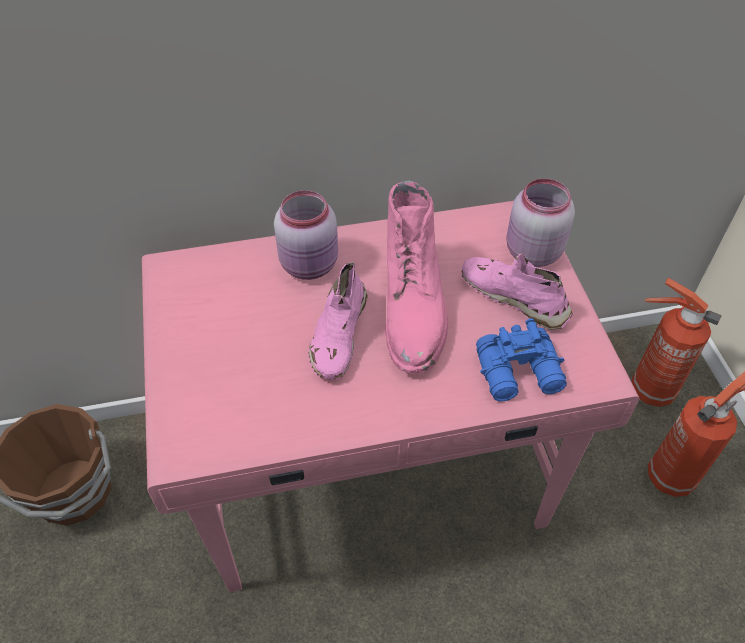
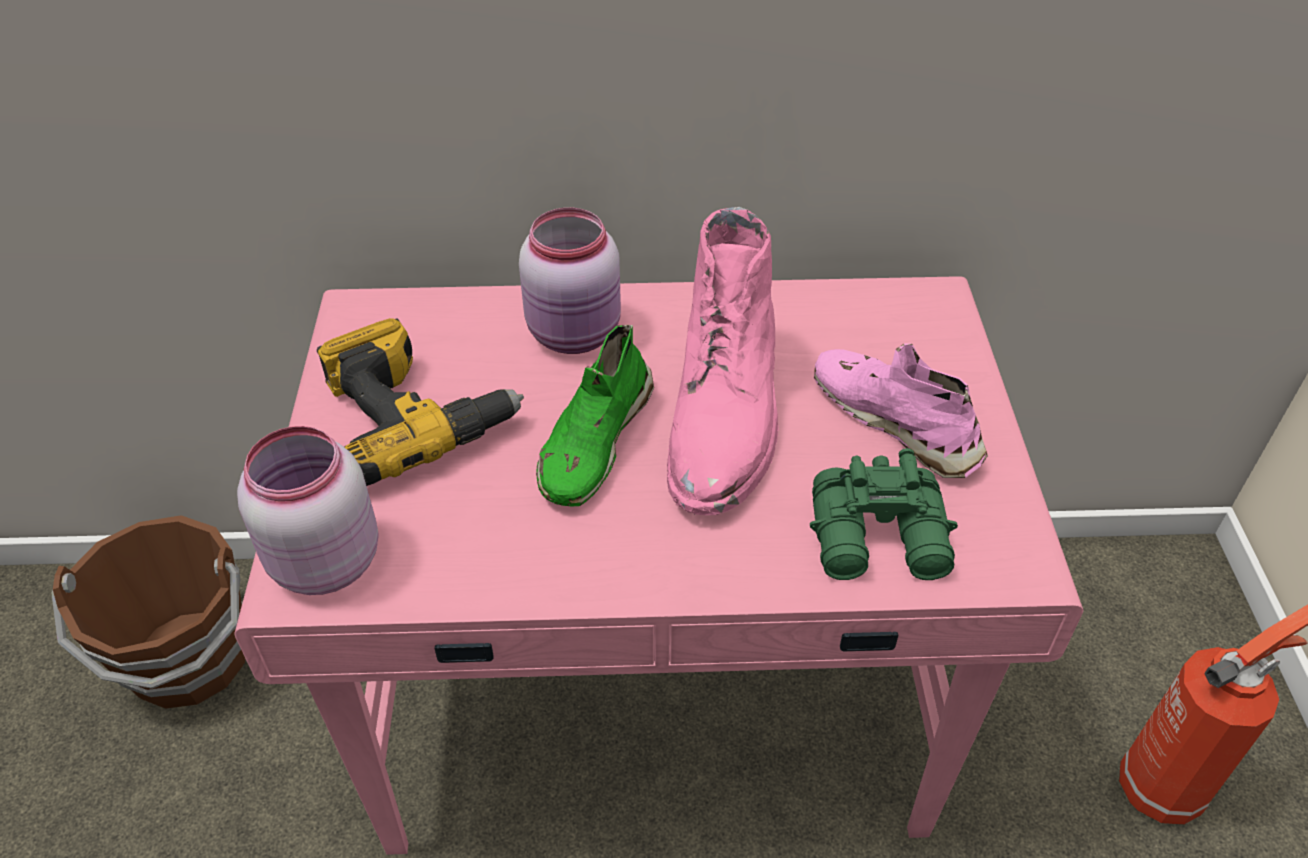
camera: 10 degrees right, 5 degrees down
pink shoe [308,262,368,380] -> green shoe [536,325,654,507]
blue binoculars [476,318,567,402] -> green binoculars [810,448,958,580]
pink jar [506,178,575,267] -> pink jar moved to [237,426,379,595]
fire extinguisher [632,278,722,407] -> none
none -> power drill [317,318,524,486]

